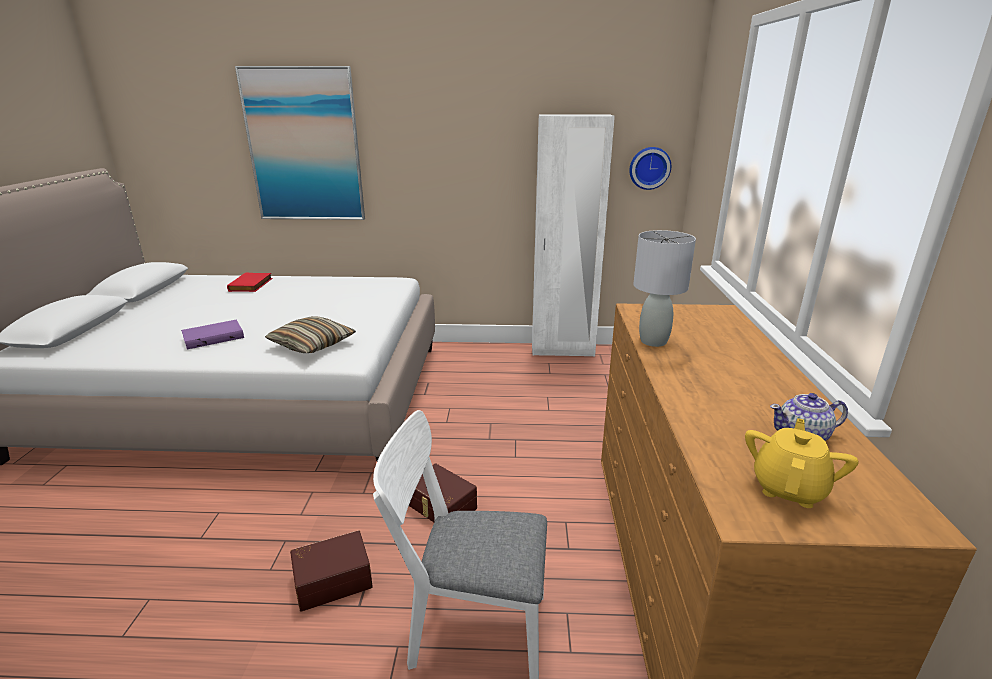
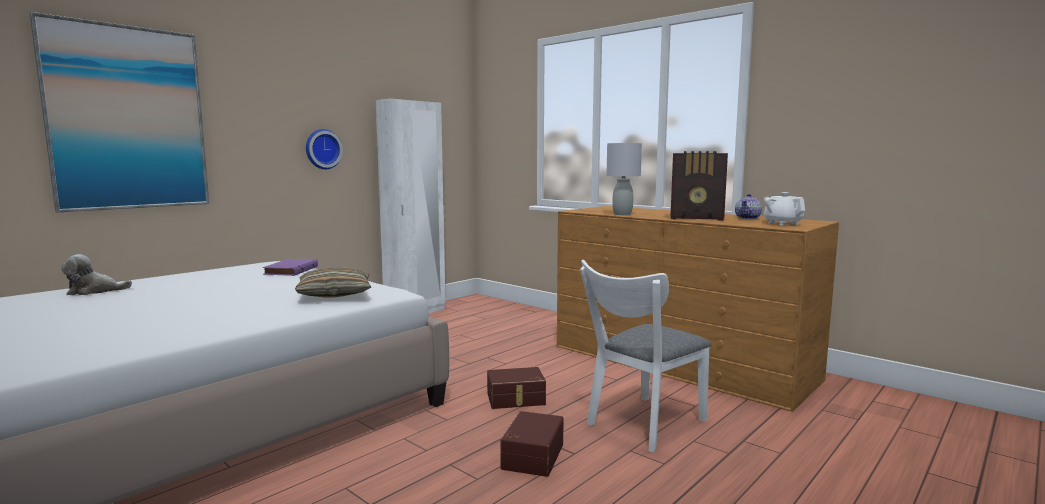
camera: 50 degrees left, 15 degrees down
purple book [181,320,244,349] -> purple book moved to [263,259,318,276]
red book [227,272,272,292] -> plush toy [61,254,132,295]
wall clock [629,147,671,190] -> wall clock moved to [306,129,343,169]
yellow teapot [745,418,859,508] -> white teapot [764,192,805,225]
none -> radio [670,151,728,221]

